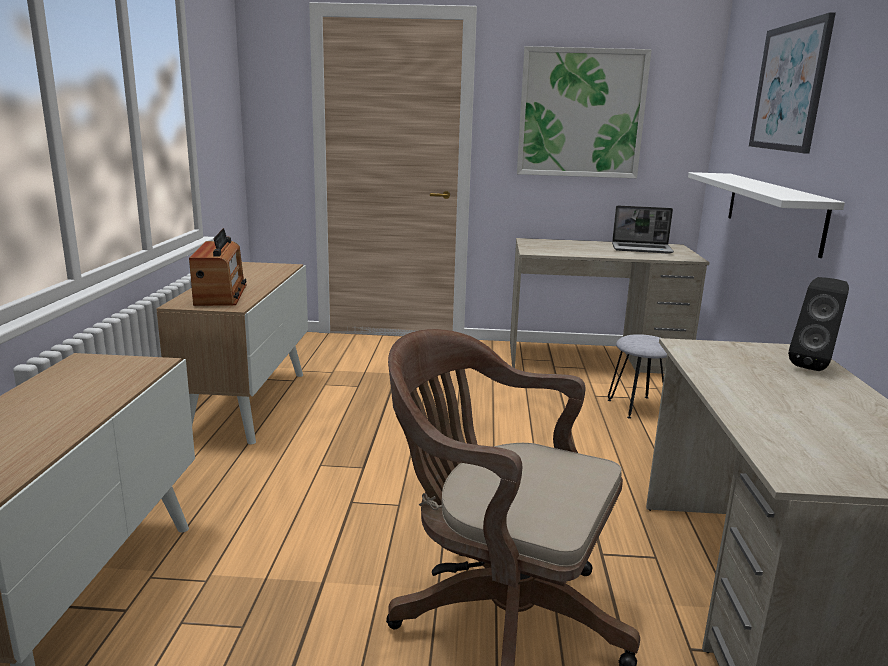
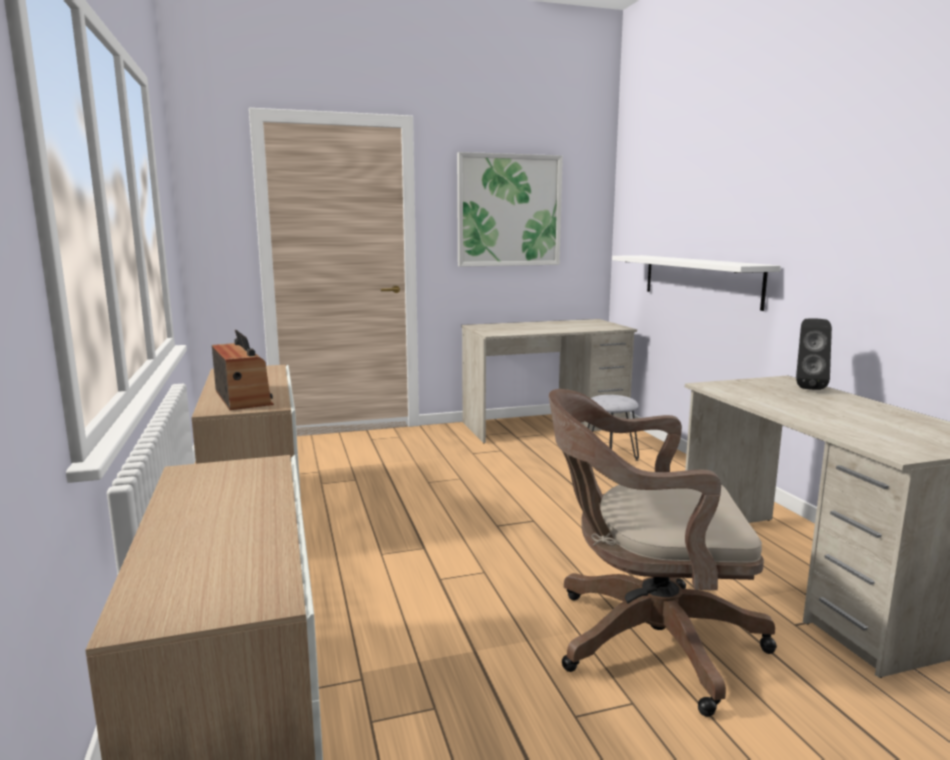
camera: 20 degrees left, 5 degrees down
laptop [612,205,674,254] -> none
picture [749,12,836,154] -> none

